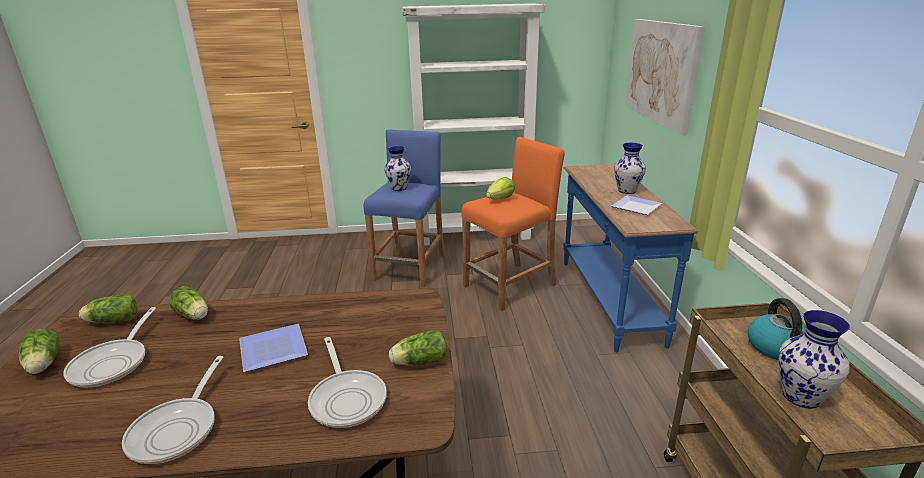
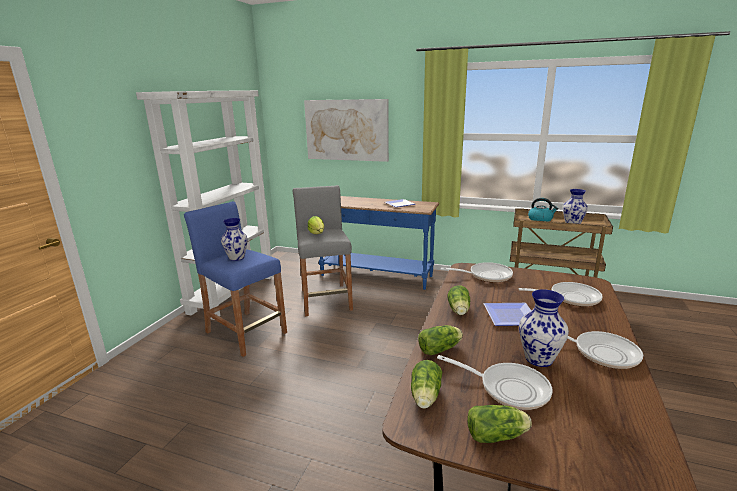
camera: 65 degrees left, 5 degrees down
lettuce [389,330,446,366] -> lettuce moved to [448,285,470,315]
orange stool [461,137,565,311] -> grey stool [292,185,353,316]
vase [614,143,646,194] -> vase moved to [519,289,569,367]
none -> frying pan [440,262,513,283]

